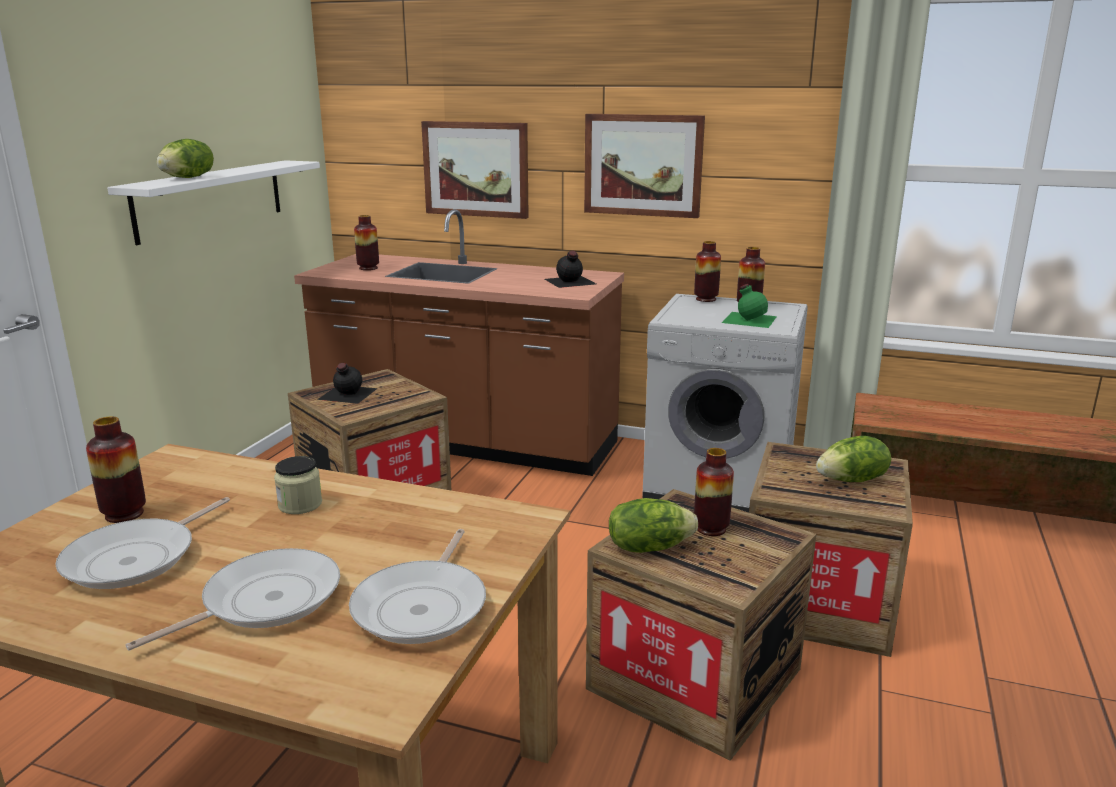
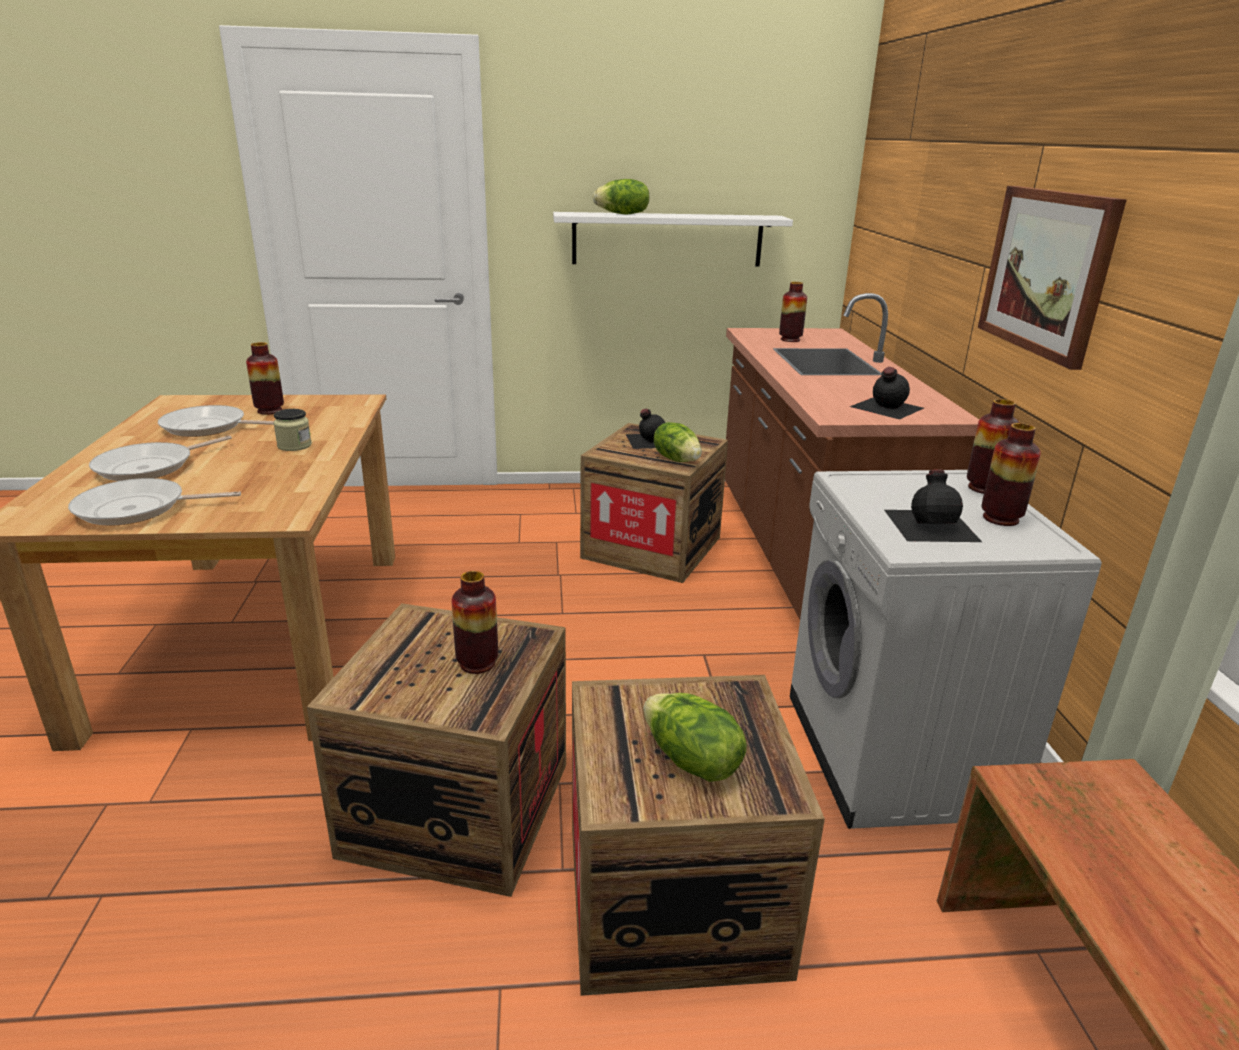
camera: 65 degrees right, 5 degrees up
frying pan [126,548,340,651] -> frying pan turned 105 degrees clockwise [89,435,232,481]
picture [421,121,529,219] -> none
lettuce [609,498,698,553] -> lettuce moved to [654,422,702,462]
green bottle [722,284,777,328] -> black bottle [884,469,982,542]

